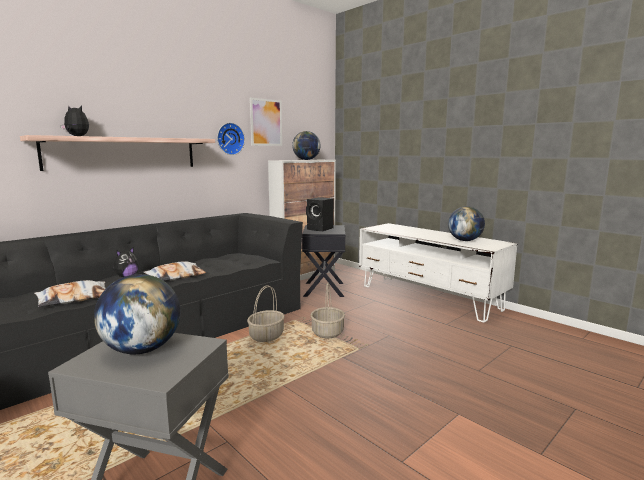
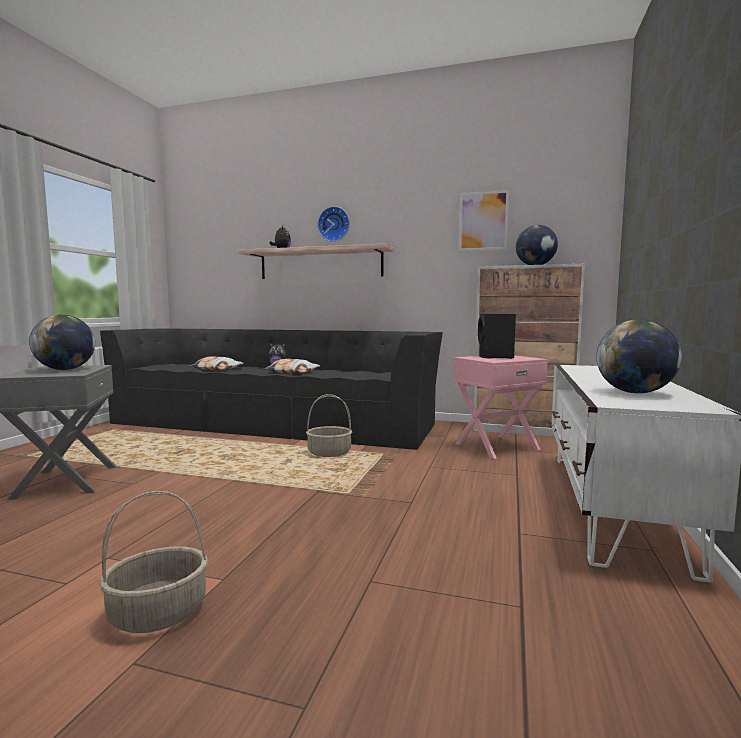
camera: 60 degrees right, 5 degrees down
wall clock [217,123,245,155] -> wall clock moved to [318,206,350,242]
black side table [302,225,345,297] -> pink side table [453,355,548,459]
basket [311,283,345,338] -> basket moved to [99,491,208,633]

